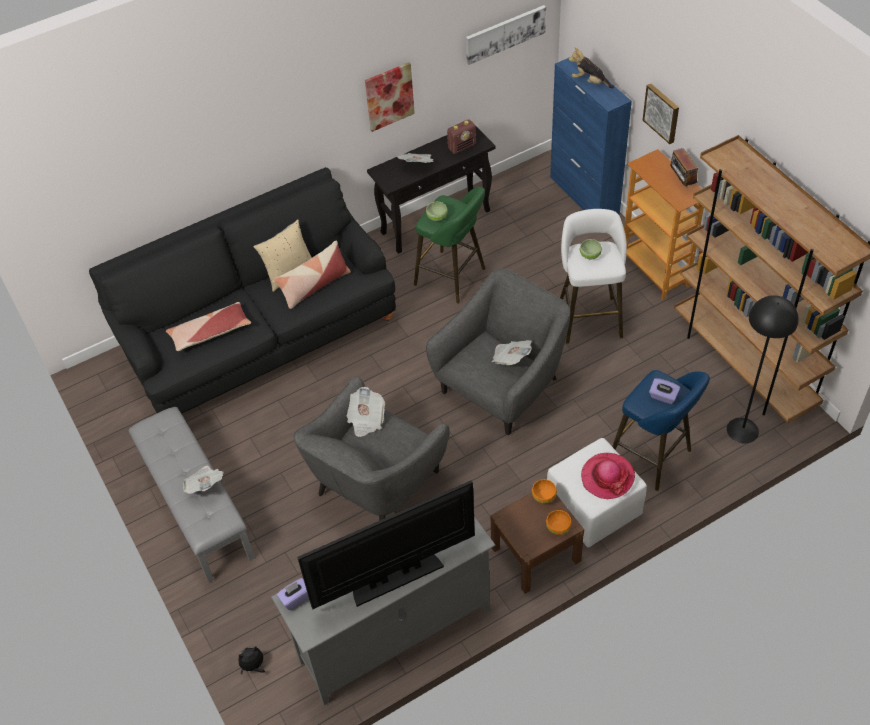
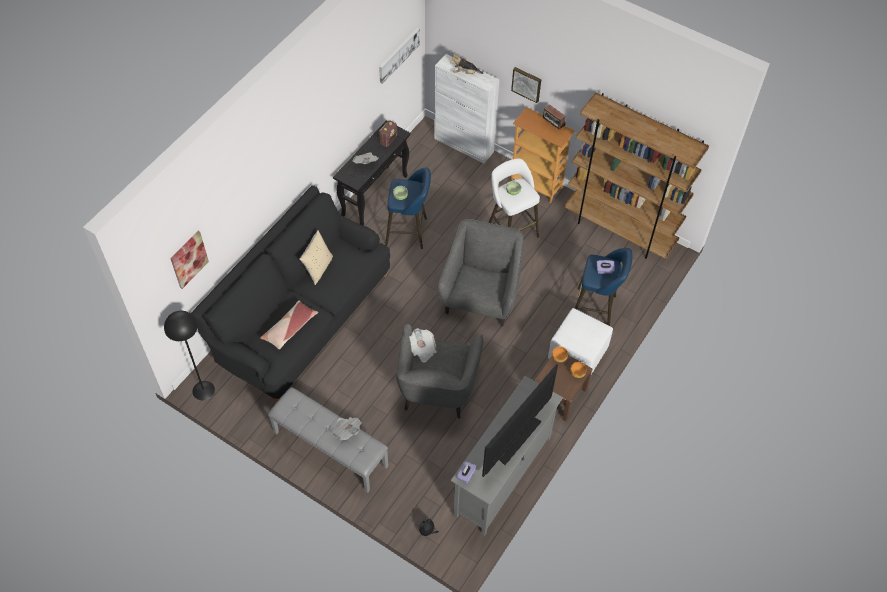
camera: 30 degrees left, 5 degrees up
pillow [274,240,351,309] -> none
picture [365,62,415,132] -> picture moved to [170,231,209,289]
green stool [414,187,485,303] -> blue stool [385,168,431,249]
newspaper [492,340,532,365] -> none
blue cabinet [550,57,632,215] -> white cabinet [434,54,499,164]
hat [581,453,635,499] -> none
black floor lamp [727,295,799,444] -> black floor lamp moved to [164,311,215,400]

